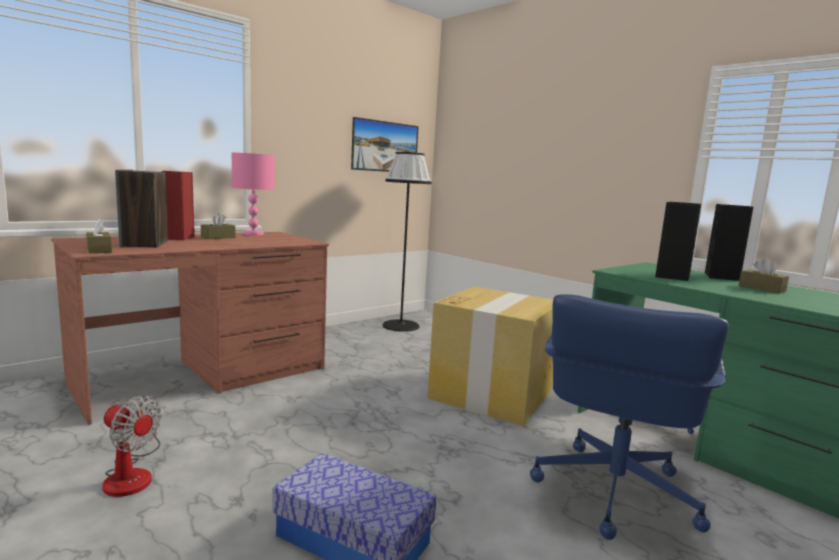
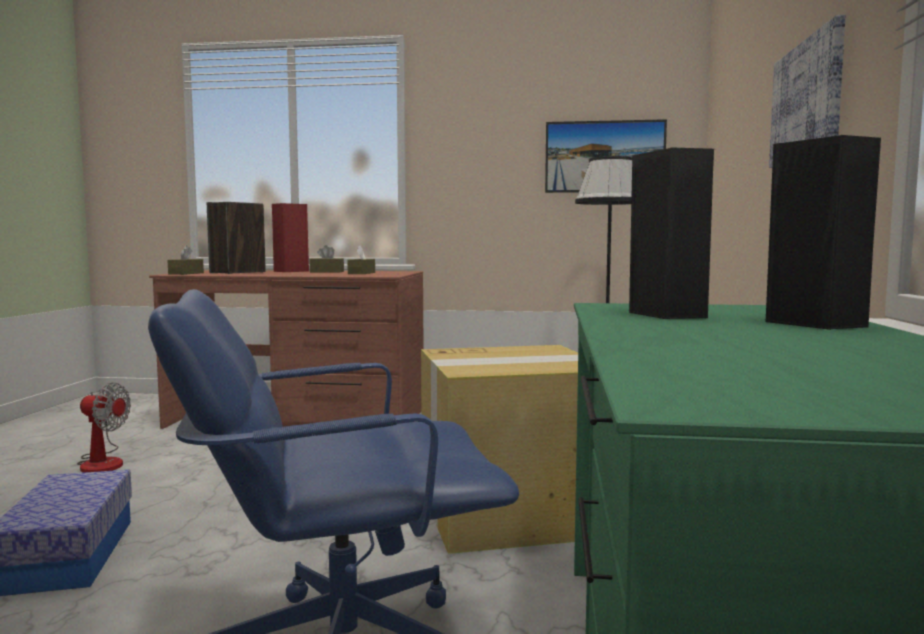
camera: 50 degrees right, 5 degrees down
fan [102,395,162,497] -> fan turned 60 degrees counterclockwise [77,383,131,473]
pink table lamp [232,152,275,235] -> none
brown tissue box [738,258,789,294] -> brown tissue box moved to [347,246,375,274]
none -> picture [769,15,846,168]

